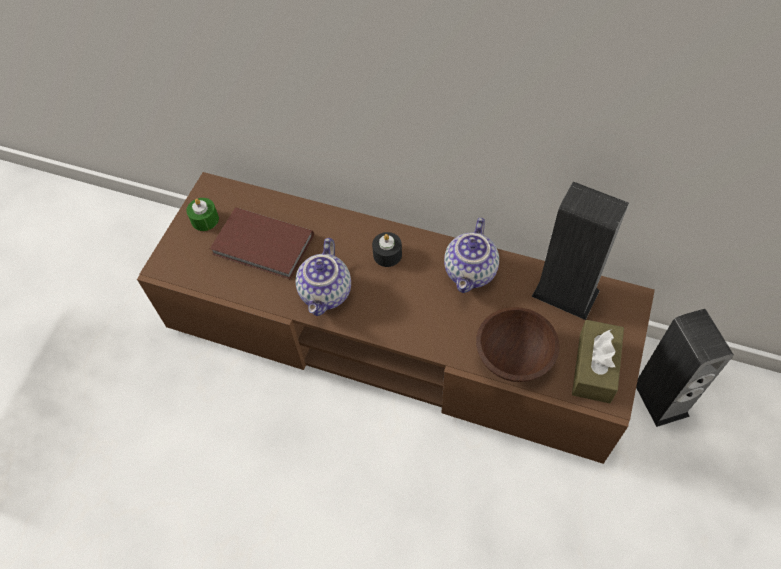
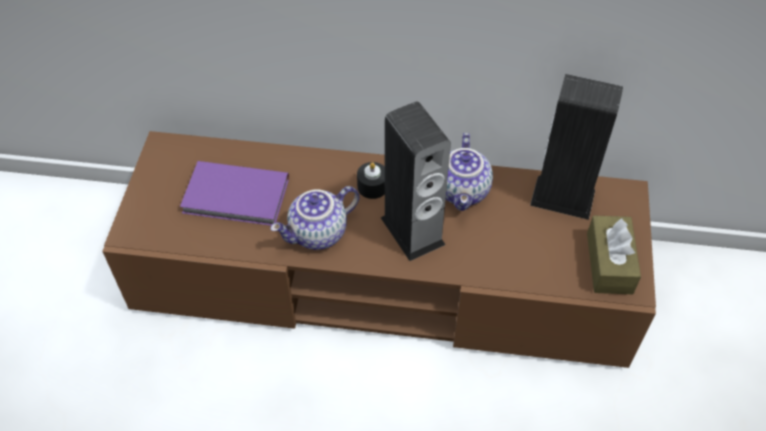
camera: 15 degrees left, 5 degrees down
green candle [186,198,219,231] -> none
brown book [210,207,314,279] -> purple book [180,161,289,226]
teapot [295,238,351,316] -> teapot turned 60 degrees clockwise [270,186,359,250]
brown bowl [476,307,560,382] -> none
speaker [636,309,734,427] -> speaker moved to [381,102,451,261]

